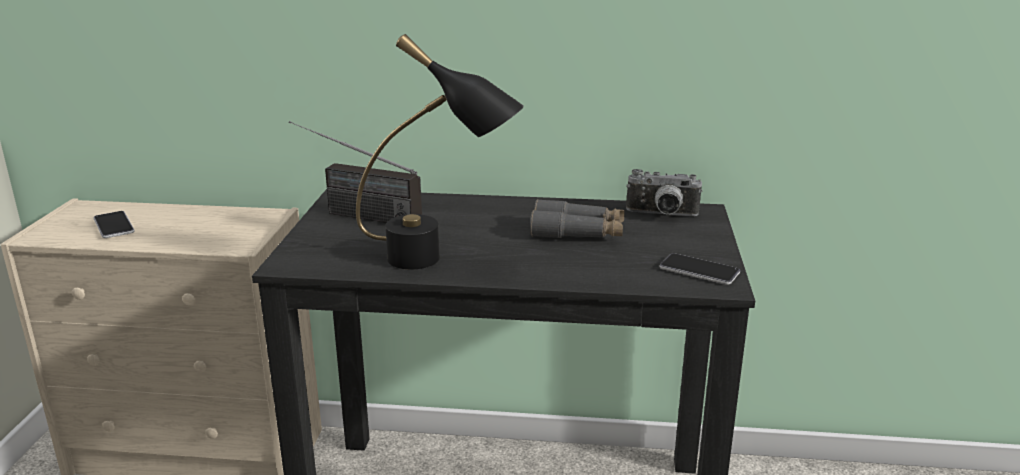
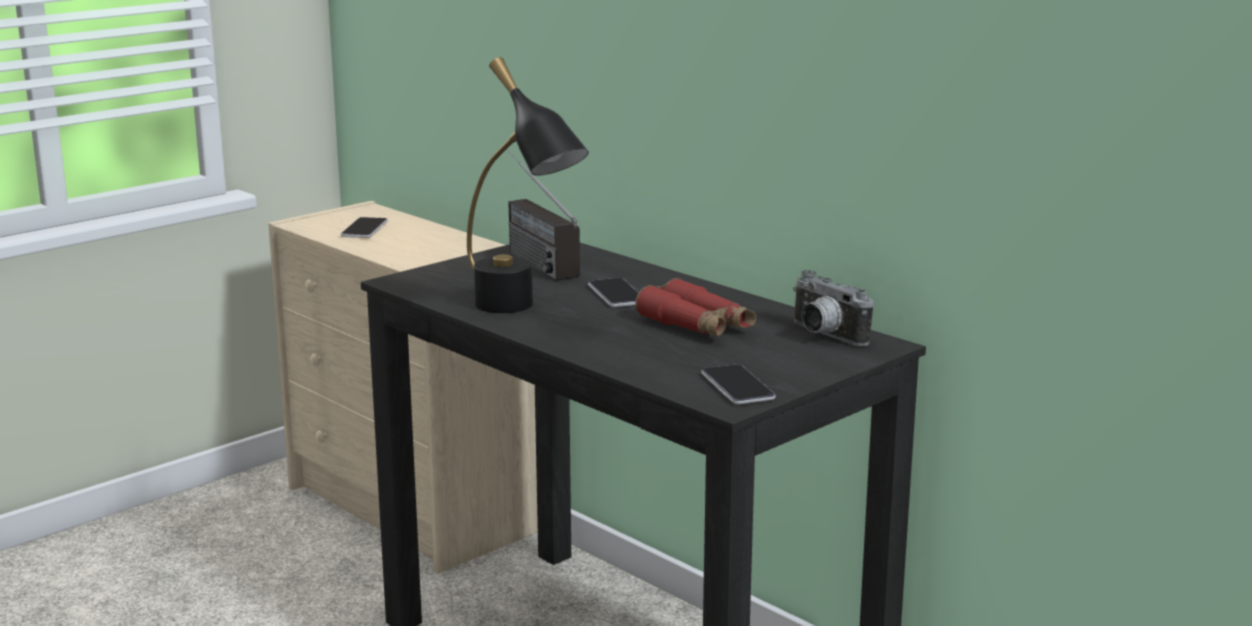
camera: 40 degrees right, 5 degrees down
grey binoculars [530,199,625,238] -> red binoculars [635,278,756,336]
none -> phone [588,278,639,307]

